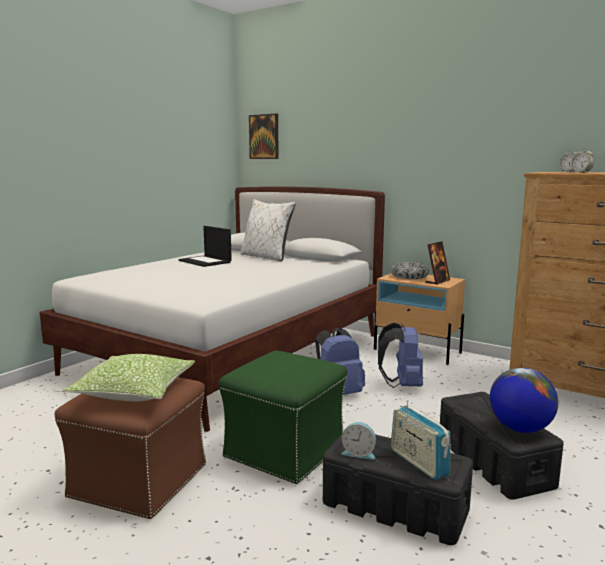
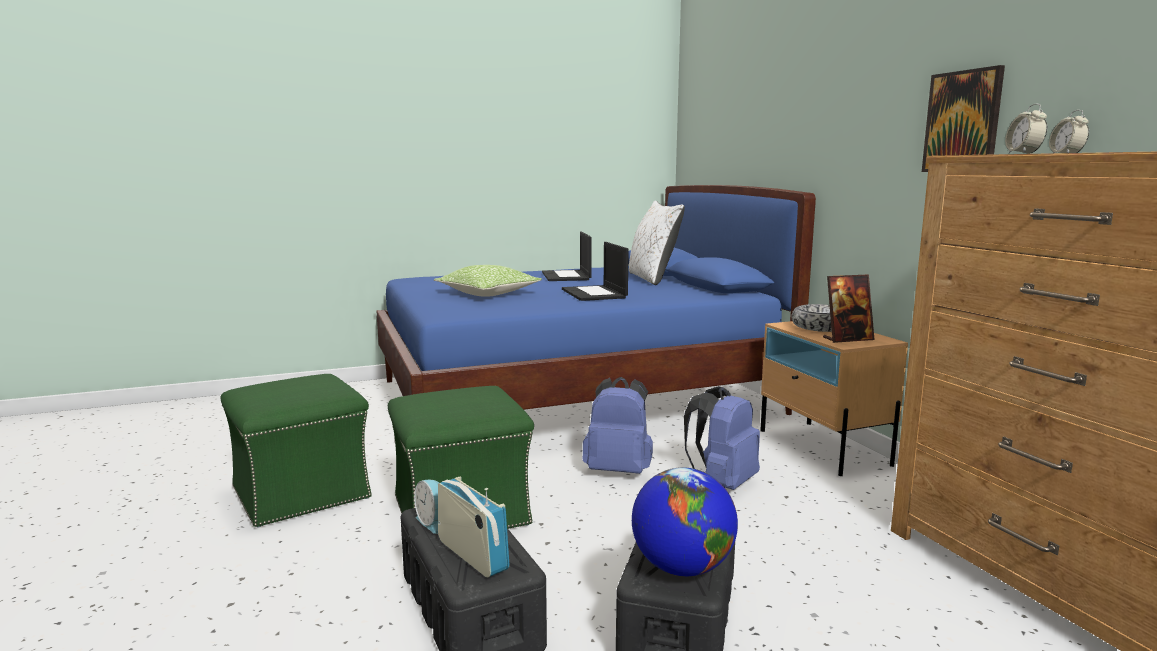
camera: 35 degrees right, 0 degrees up
white bed [40,186,385,432] -> blue bed [376,185,816,415]
brown ottoman [54,377,206,519] -> green ottoman [220,374,372,528]
pillow [63,354,195,401] -> pillow moved to [434,265,542,297]
picture [249,114,279,159] -> picture moved to [922,65,1005,172]
radio [391,400,450,480] -> radio turned 135 degrees clockwise [438,476,510,577]
none -> laptop [562,242,629,301]

